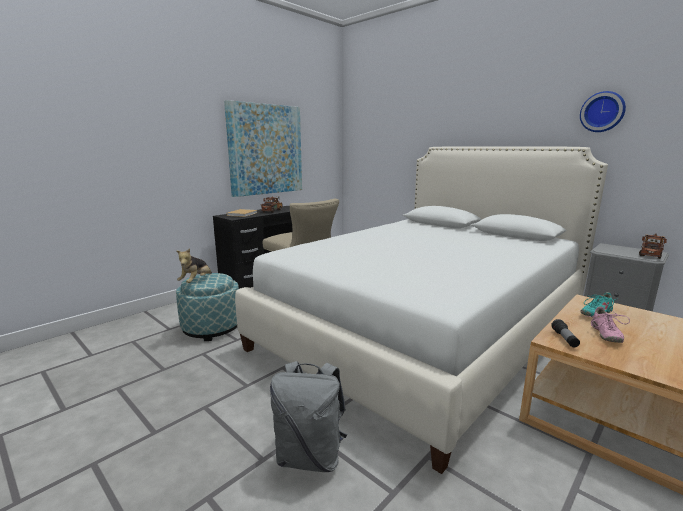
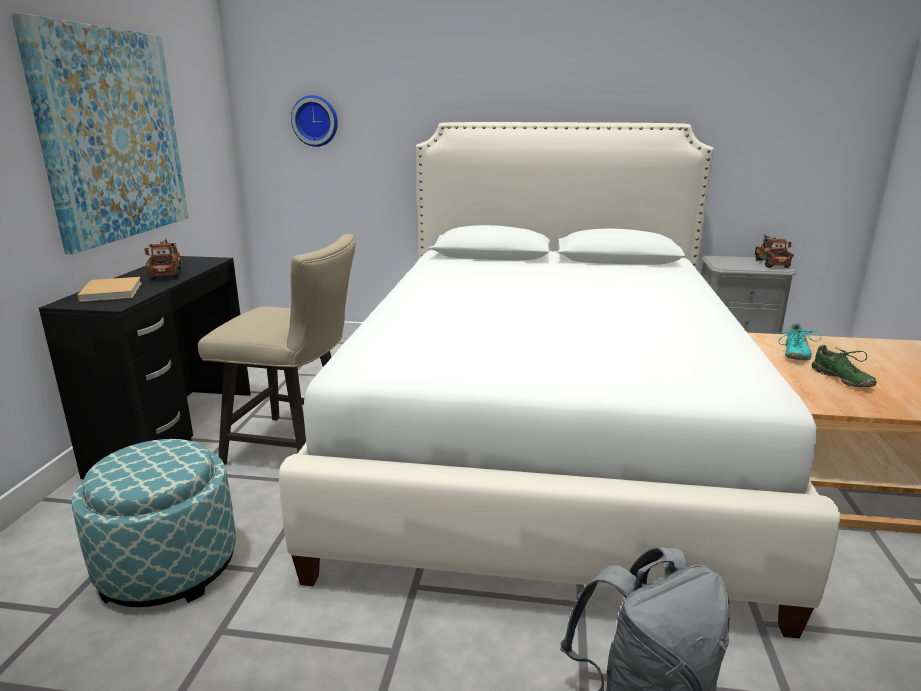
camera: 35 degrees left, 5 degrees up
plush toy [176,248,212,283] -> none
flashlight [551,319,580,347] -> none
wall clock [580,91,626,132] -> wall clock moved to [291,95,338,147]
pink shoe [584,306,630,343] -> green shoe [812,345,877,388]

